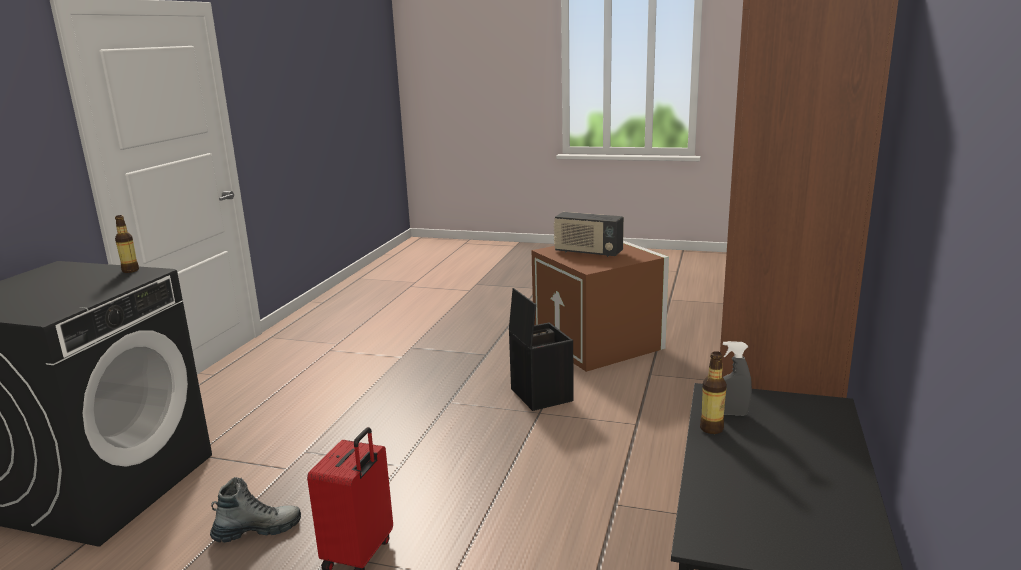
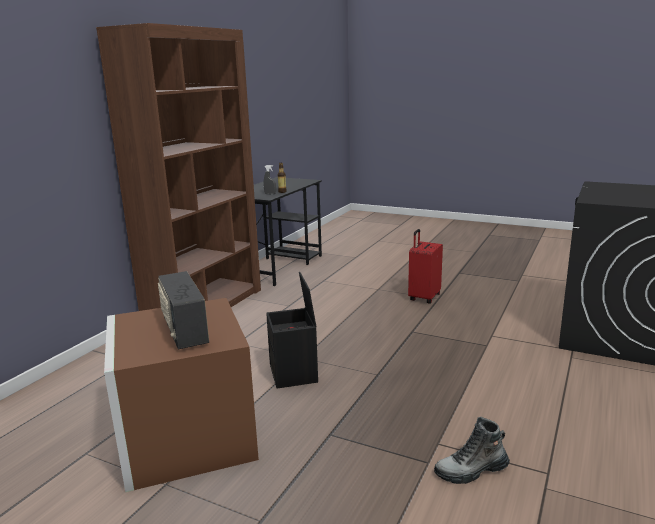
camera: 170 degrees left, 0 degrees up
bottle [115,215,139,273] -> none
boot [210,477,301,543] -> boot moved to [434,417,510,484]
radio [554,212,624,257] -> radio turned 150 degrees counterclockwise [158,271,209,350]

